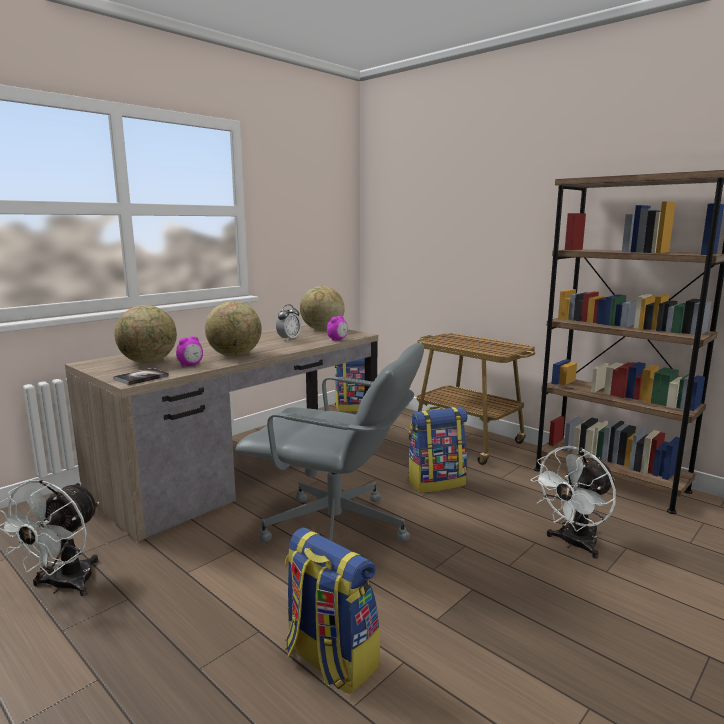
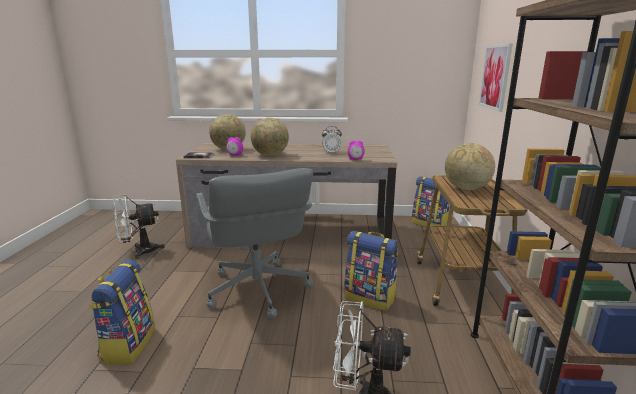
camera: 50 degrees right, 5 degrees up
globe [300,286,345,330] -> globe moved to [445,143,495,190]
none -> picture [479,44,513,112]

